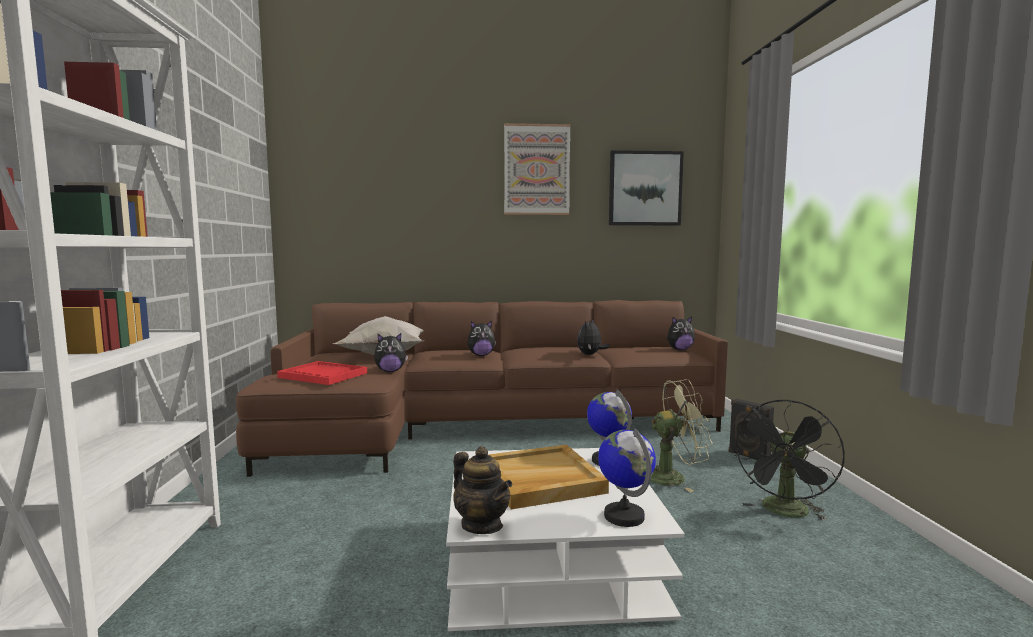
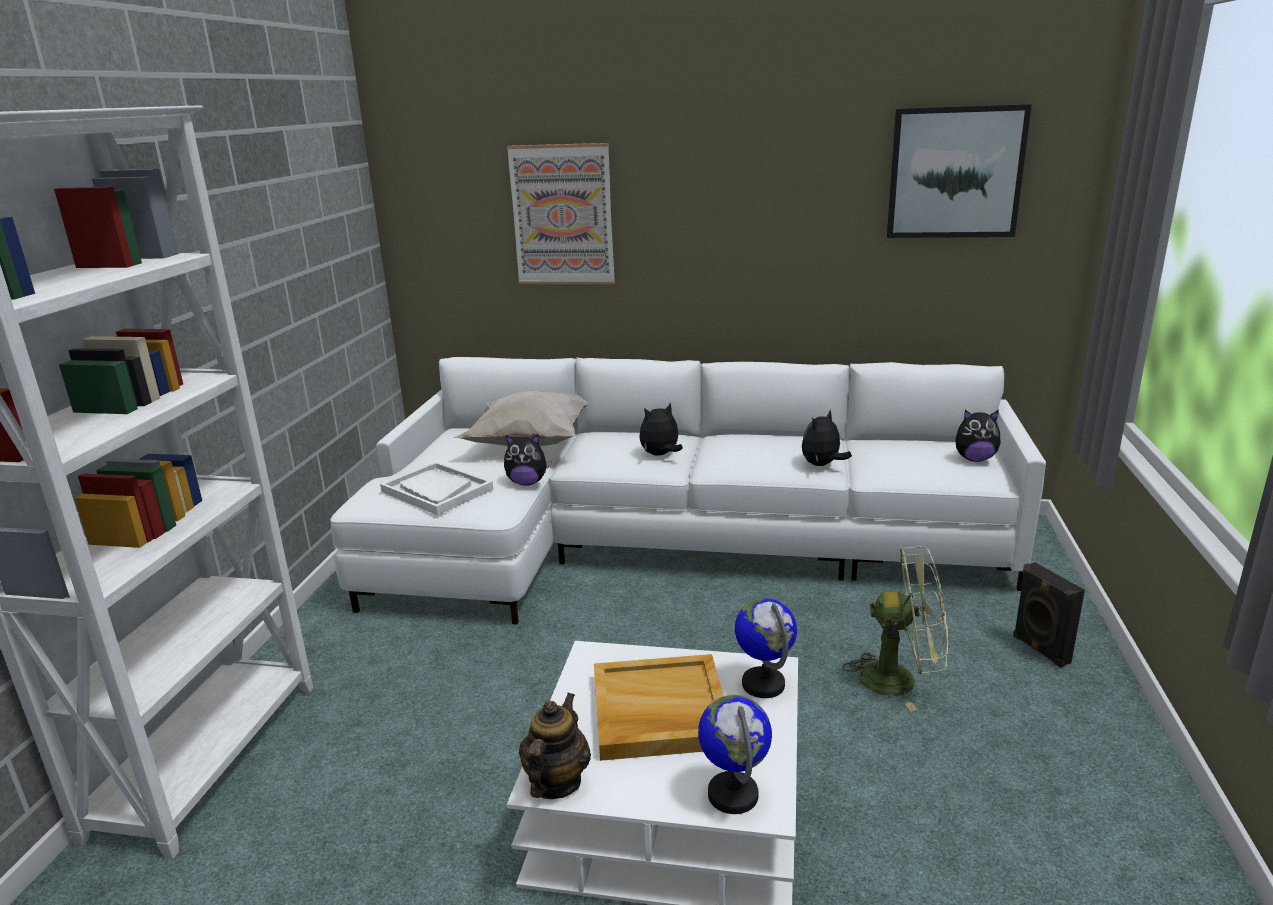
camera: 15 degrees right, 15 degrees up
brown sofa [236,300,728,477] -> white sofa [330,357,1046,625]
red tray [277,361,367,385] -> white tray [380,462,493,515]
teapot [453,446,512,534] -> teapot turned 135 degrees counterclockwise [519,693,591,799]
plush toy [467,320,496,356] -> plush toy turned 150 degrees clockwise [639,402,683,456]
picture [504,123,570,215] -> picture moved to [507,143,615,284]
black fan [734,400,845,521] -> none

